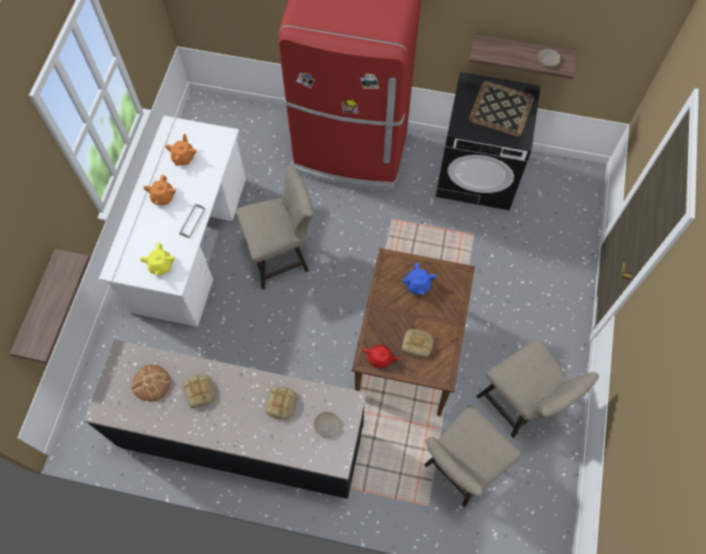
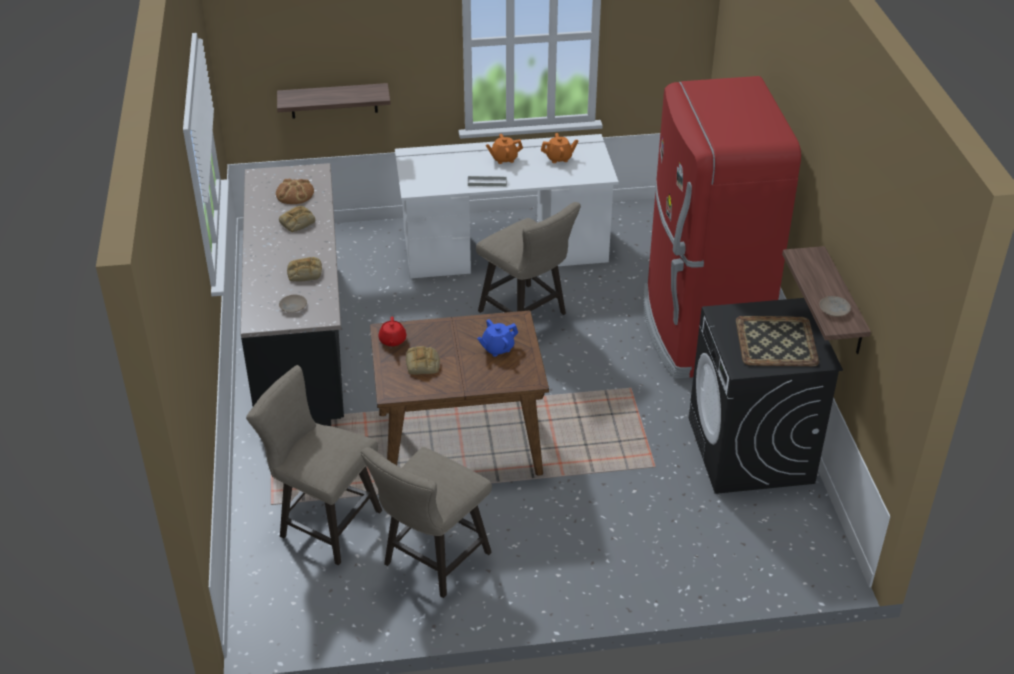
camera: 70 degrees right, 25 degrees down
yellow teapot [140,243,175,275] -> none

